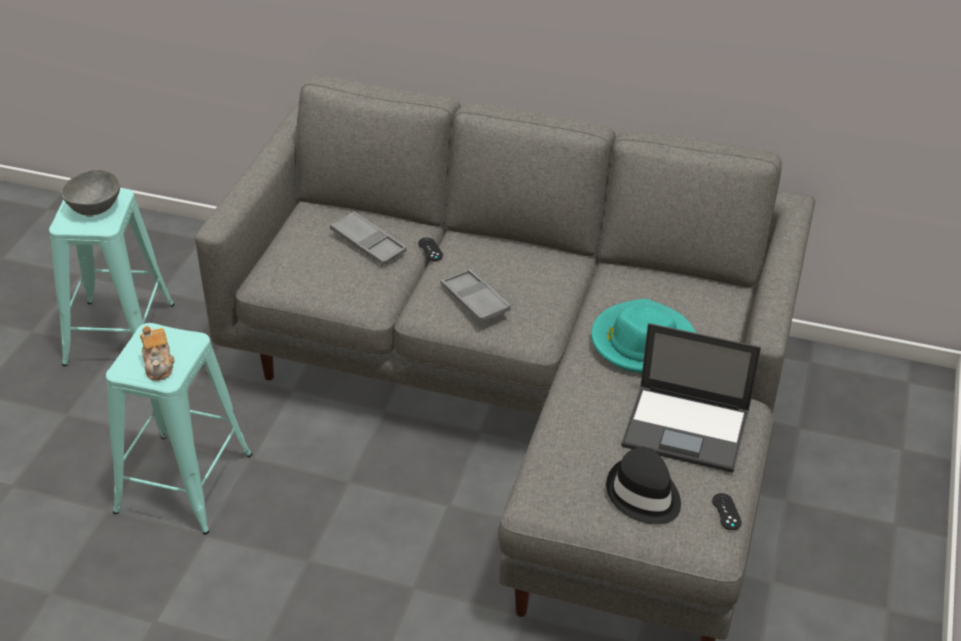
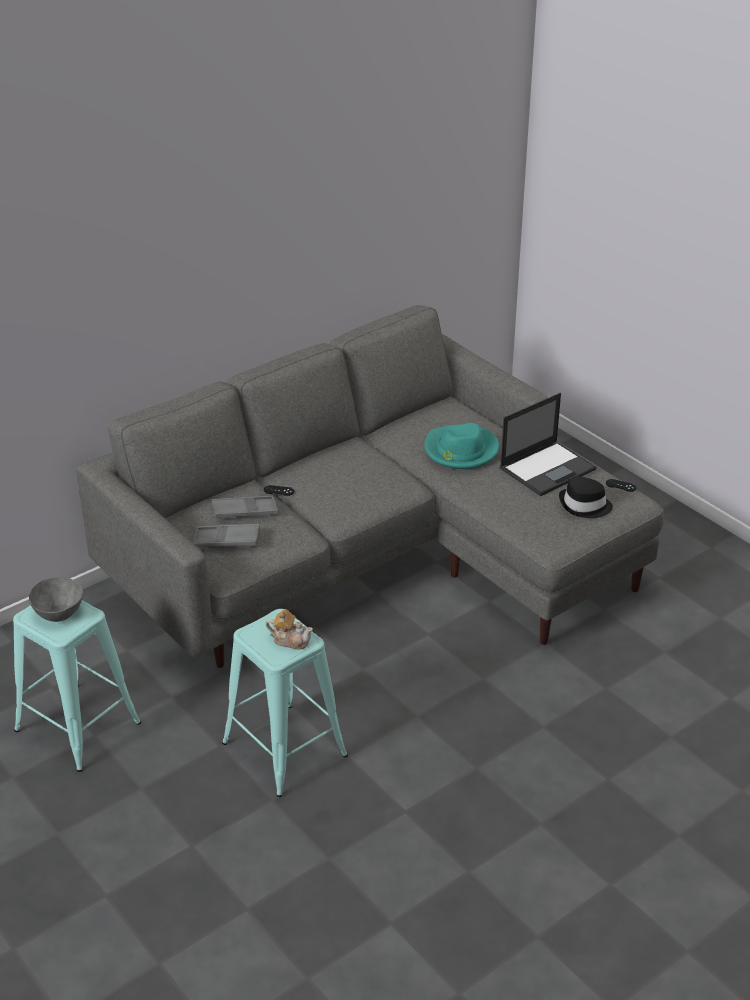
camera: 55 degrees left, 5 degrees down
grey tray [440,269,511,322] -> grey tray moved to [193,524,260,547]

